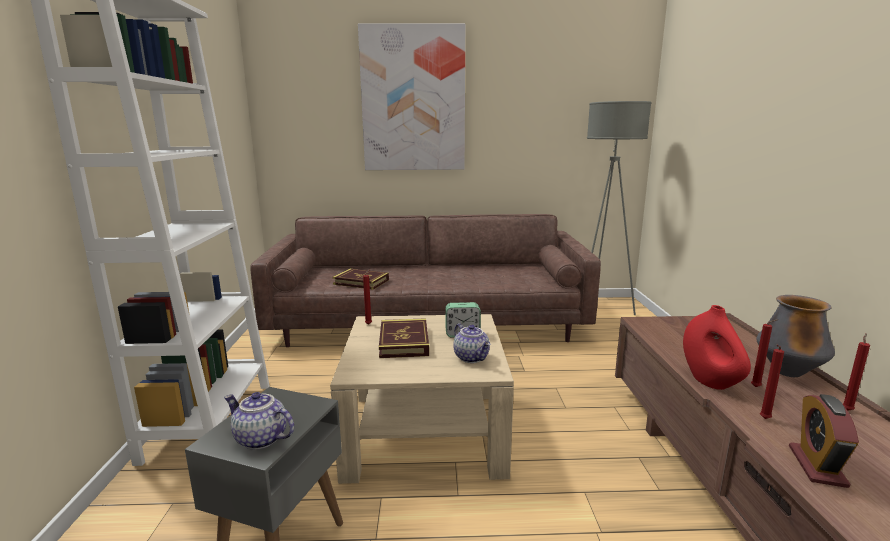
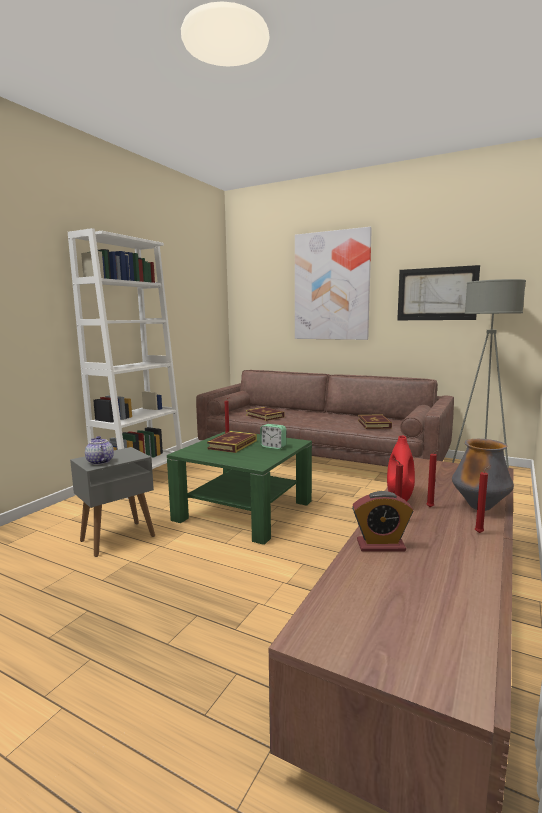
camera: 30 degrees right, 5 degrees down
beige coffee table [330,314,514,484] -> green coffee table [167,430,312,545]
teapot [453,323,490,363] -> none
alarm clock [789,394,859,488] -> alarm clock turned 135 degrees counterclockwise [352,491,413,552]
none -> book [358,414,392,429]
none -> picture [397,265,480,320]

